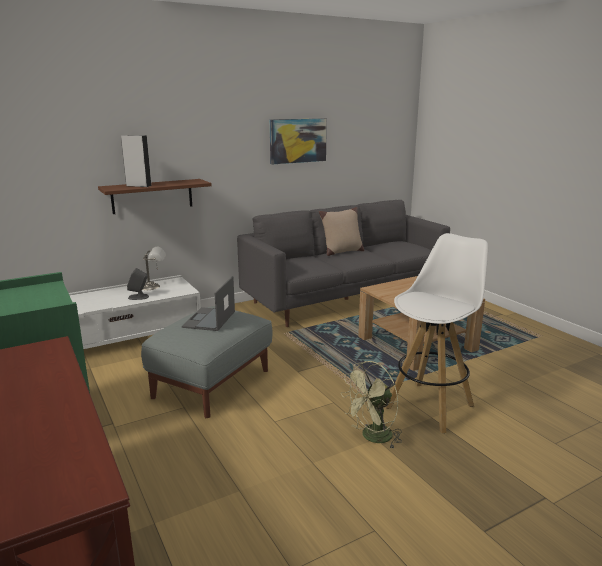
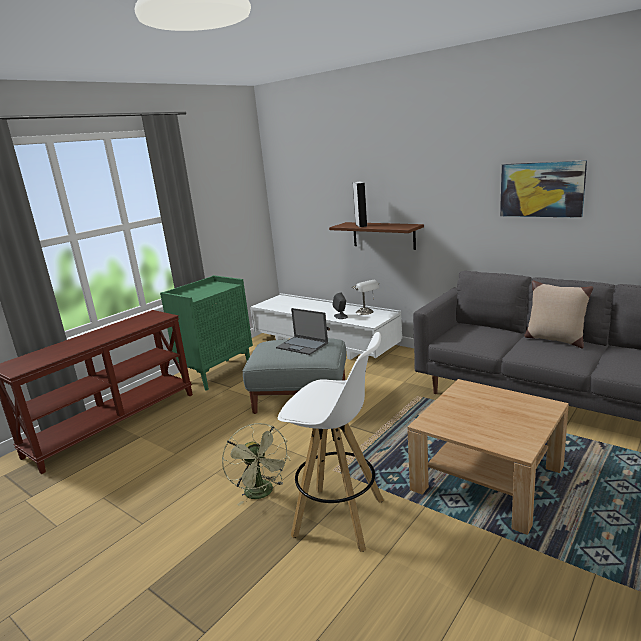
camera: 70 degrees right, 0 degrees up
laptop [182,276,235,331] -> laptop turned 135 degrees counterclockwise [276,308,328,355]
green fan [341,361,402,448] -> green fan turned 150 degrees counterclockwise [222,423,290,506]

